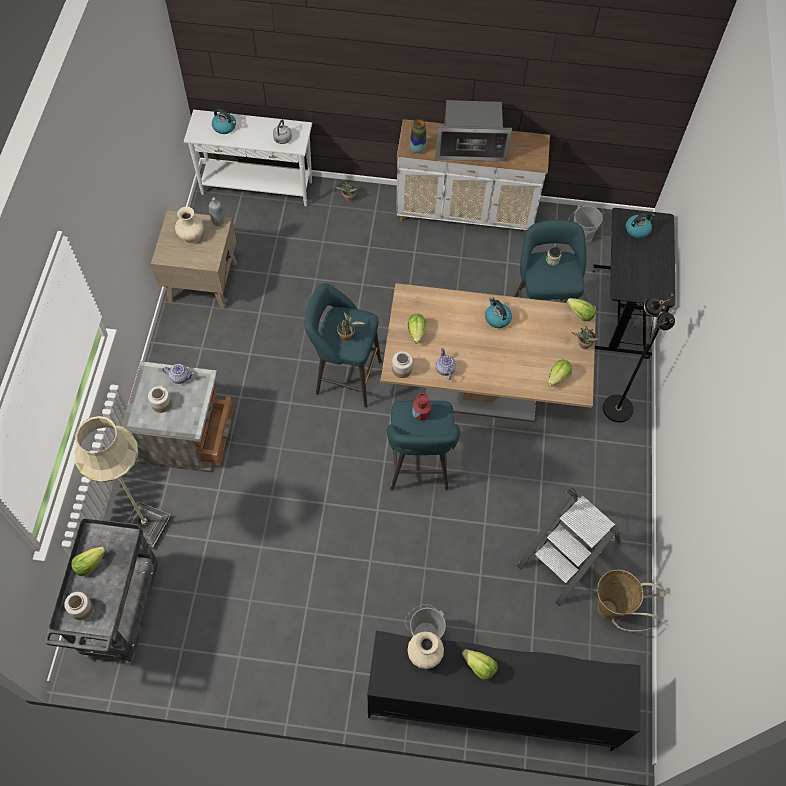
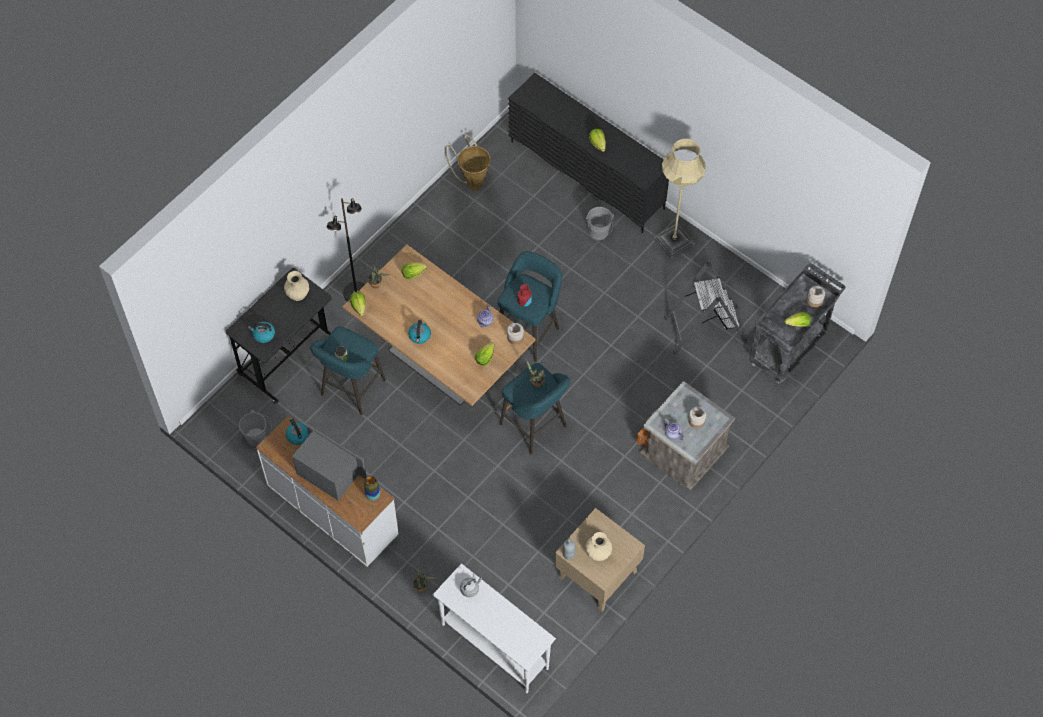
camera: 145 degrees left, 0 degrees up
beige floor lamp [74,416,172,549] -> beige floor lamp moved to [654,139,706,259]
kettle [212,109,236,134] -> kettle moved to [286,418,309,445]
beige vase [407,632,444,669] -> beige vase moved to [284,271,309,301]
grey step ladder [517,487,622,606] -> grey step ladder moved to [664,262,747,355]

